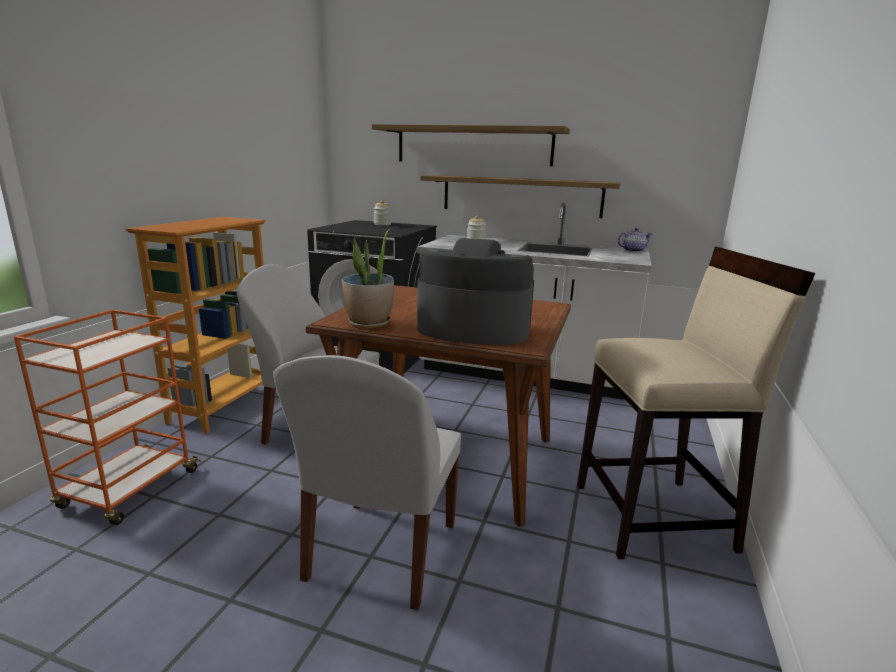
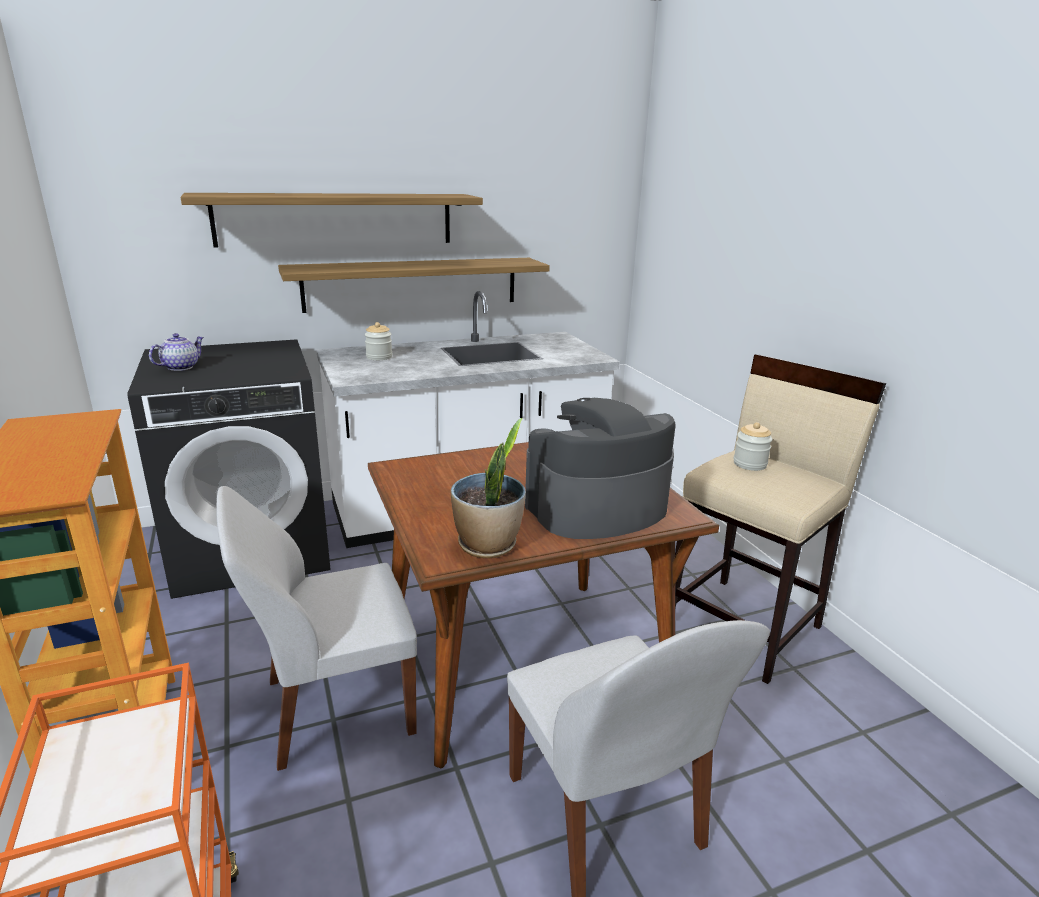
camera: 40 degrees left, 5 degrees up
jar [374,200,391,225] -> jar moved to [733,422,772,471]
teapot [618,228,652,252] -> teapot moved to [149,333,204,371]

